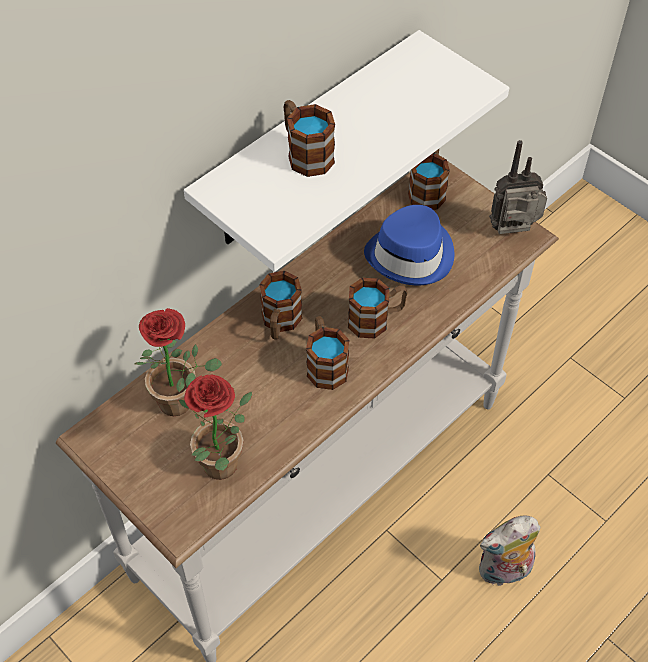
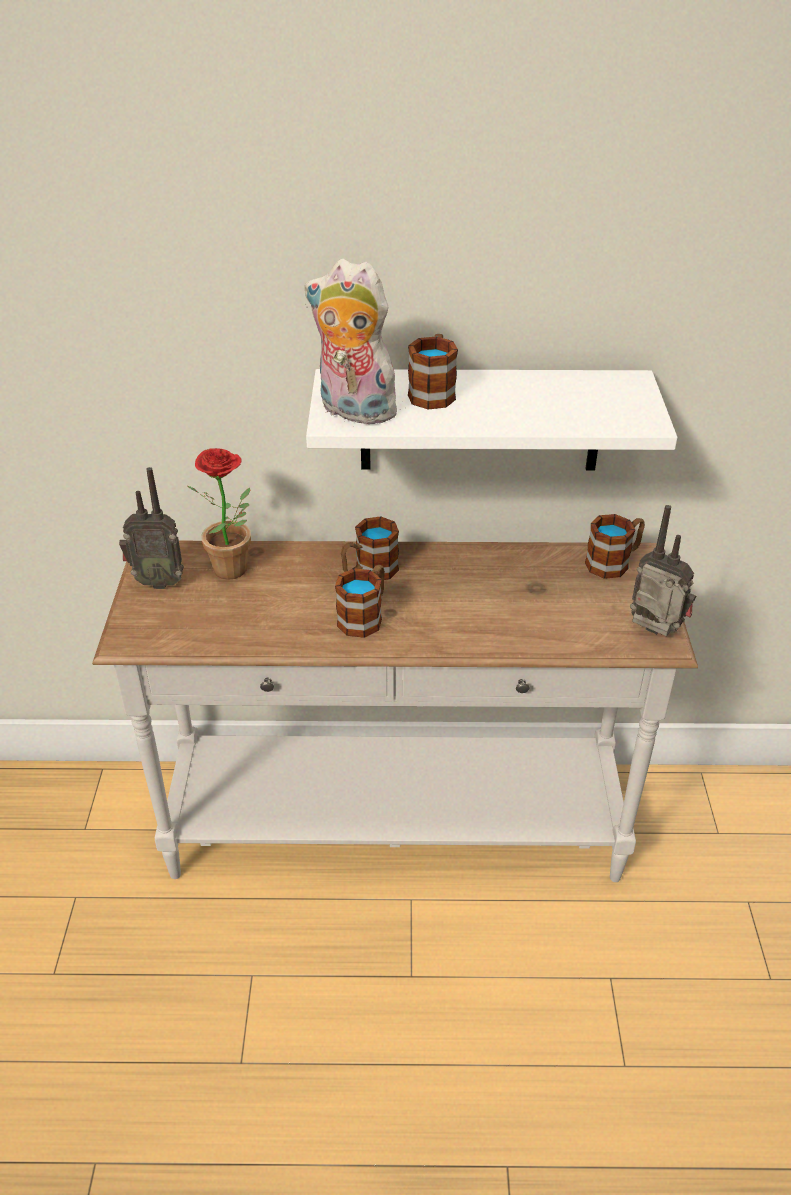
camera: 45 degrees right, 15 degrees down
potted plant [179,375,252,480] -> none
mug [348,278,408,338] -> none
blue hat [364,205,454,285] -> none
plush toy [479,515,540,586] -> plush toy moved to [305,259,397,424]
none -> radio [119,467,184,589]

